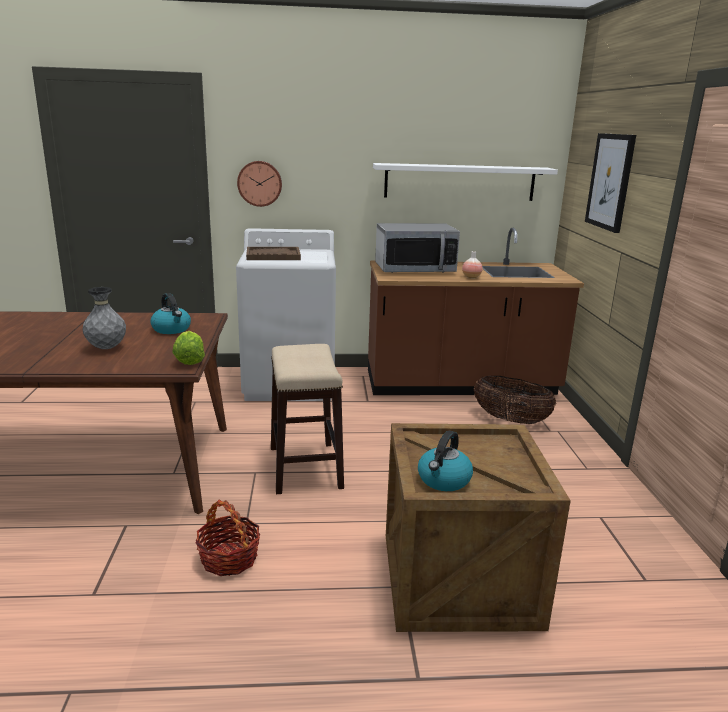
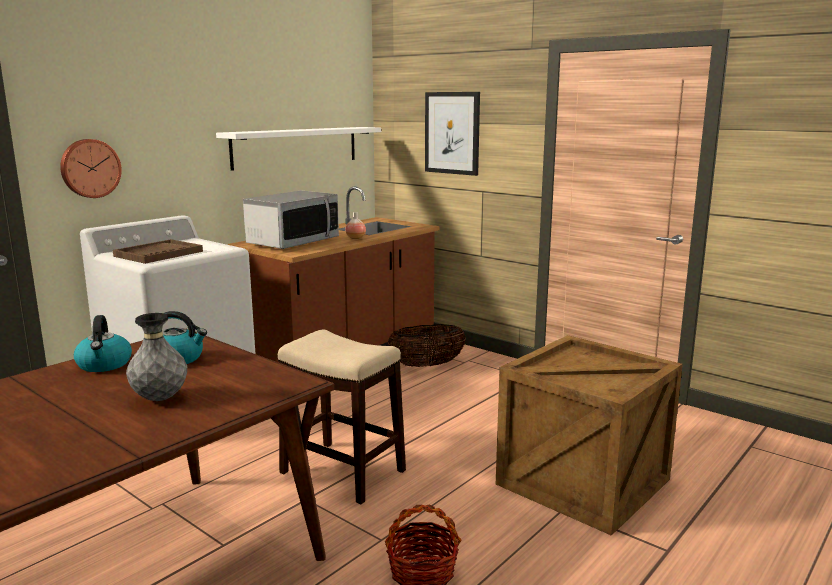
camera: 45 degrees left, 5 degrees down
lettuce [172,331,205,365] -> none
kettle [418,431,473,491] -> kettle moved to [74,315,132,372]

